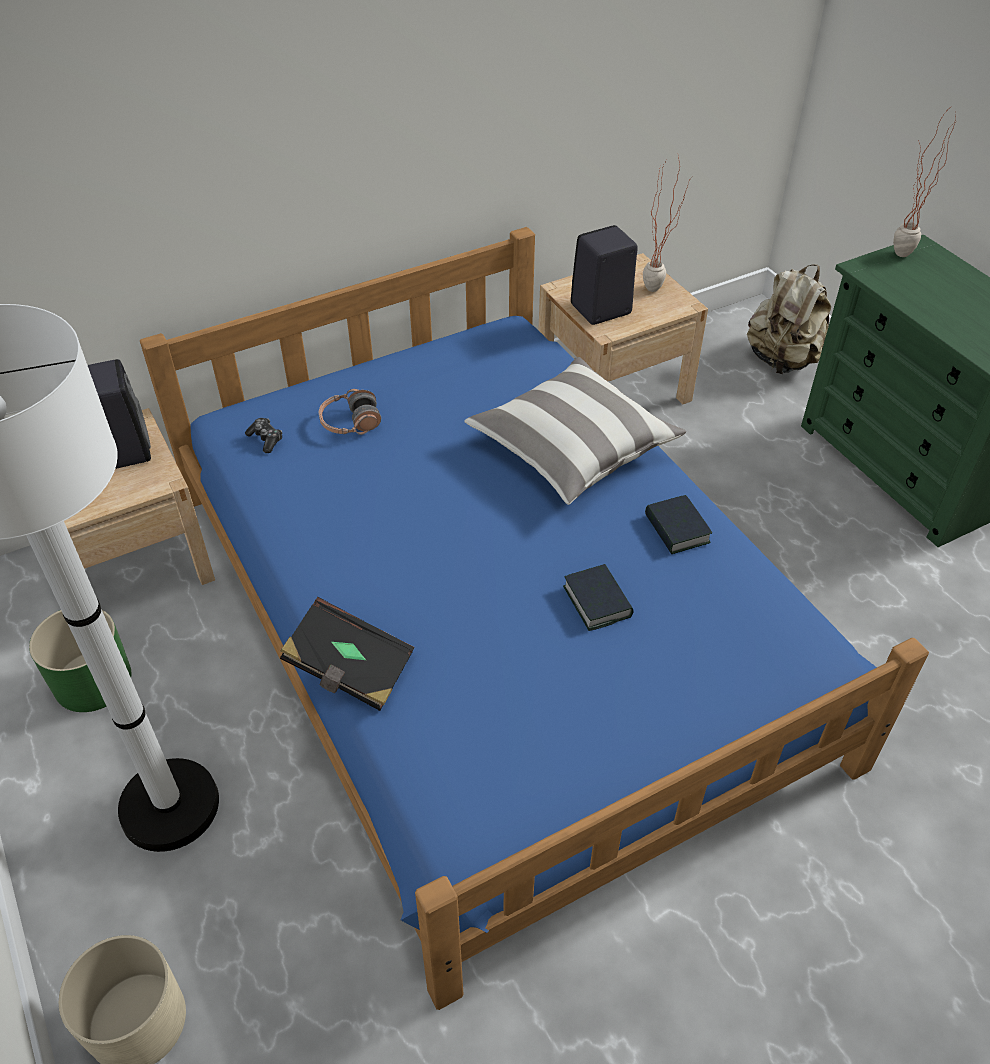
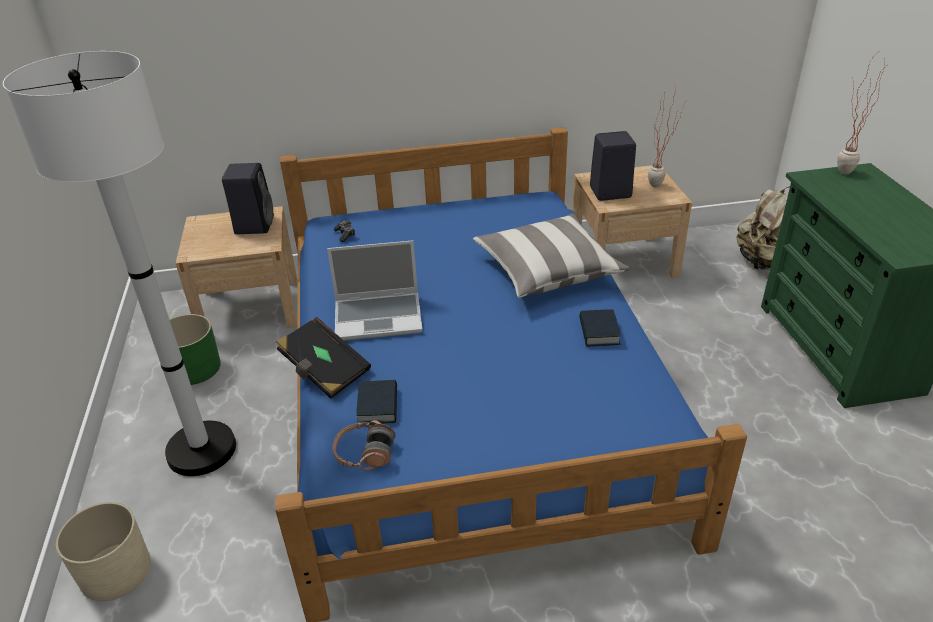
camera: 20 degrees right, 10 degrees down
headphones [319,389,381,435] -> headphones moved to [332,420,395,471]
book [563,564,633,631] -> book moved to [356,380,397,425]
none -> laptop [327,240,423,341]

